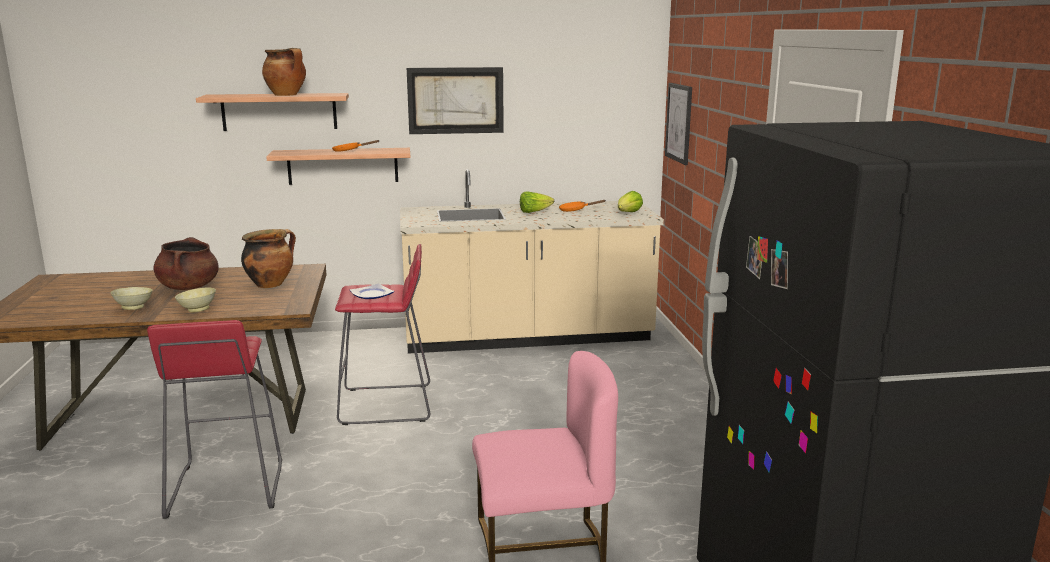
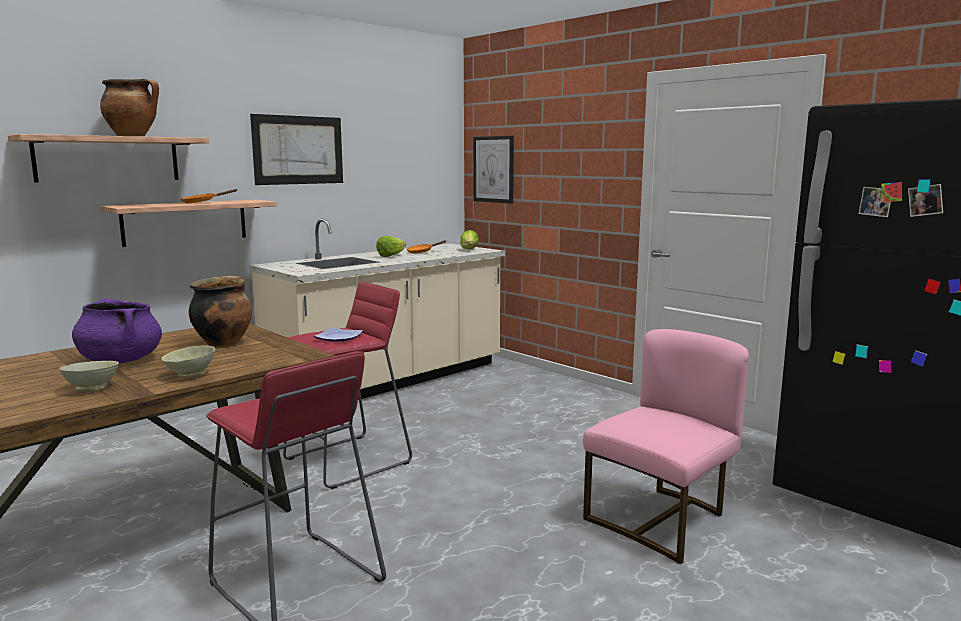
camera: 35 degrees left, 5 degrees down
brown cooking pot [153,237,219,290] -> purple cooking pot [72,298,162,363]

